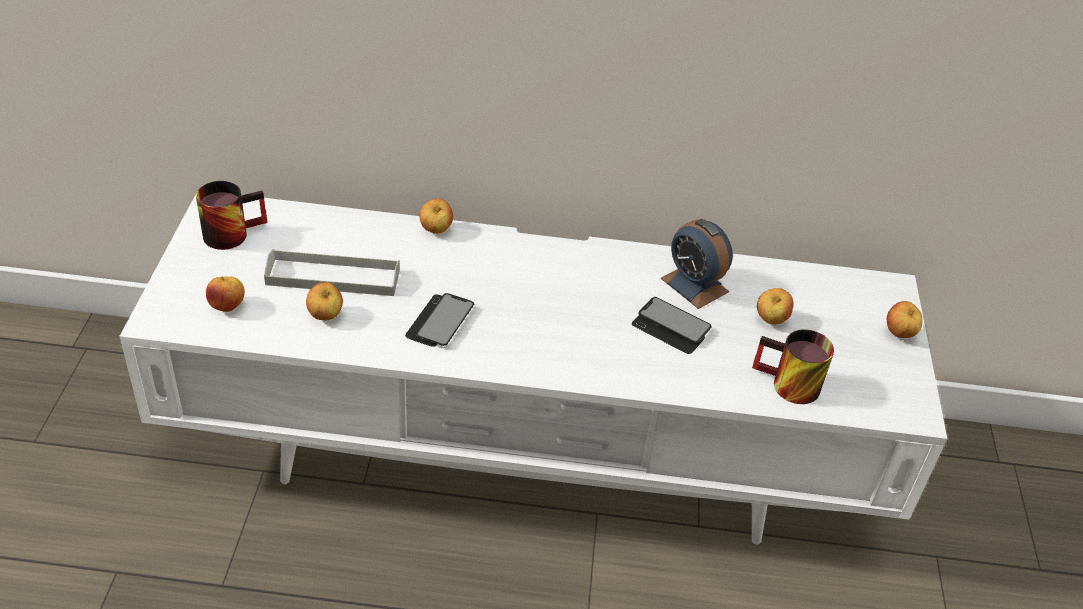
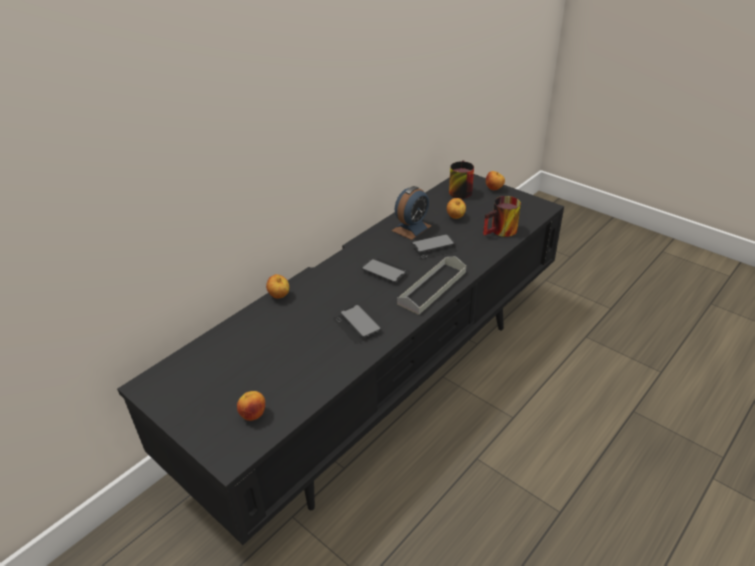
camera: 50 degrees left, 5 degrees down
white tv stand [119,195,947,545] -> black tv stand [117,174,564,545]
mug [196,181,268,250] -> mug moved to [449,160,474,199]
grey tray [264,249,400,296] -> grey tray moved to [397,257,466,315]
apple [306,282,343,320] -> none
alarm clock [661,219,733,309] -> alarm clock turned 45 degrees counterclockwise [392,186,431,240]
none -> phone [361,258,410,282]

